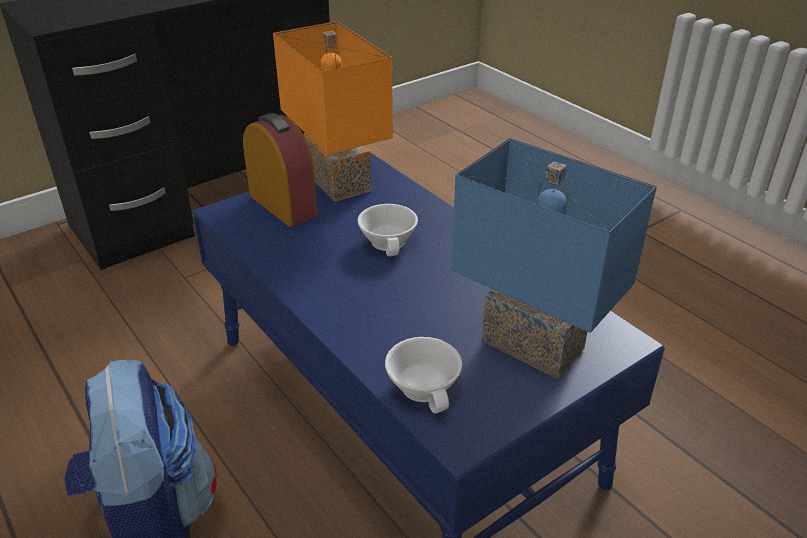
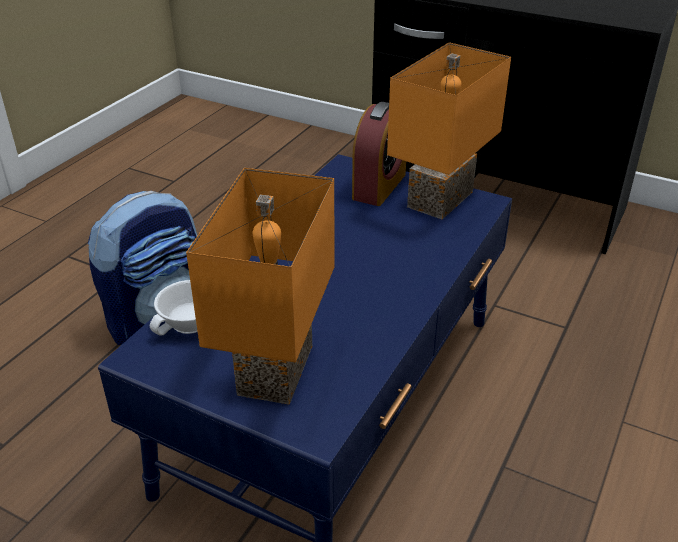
camera: 65 degrees right, 0 degrees up
white cup [358,204,418,256] -> none
blue table lamp [451,138,657,379] -> orange table lamp [186,168,335,404]

